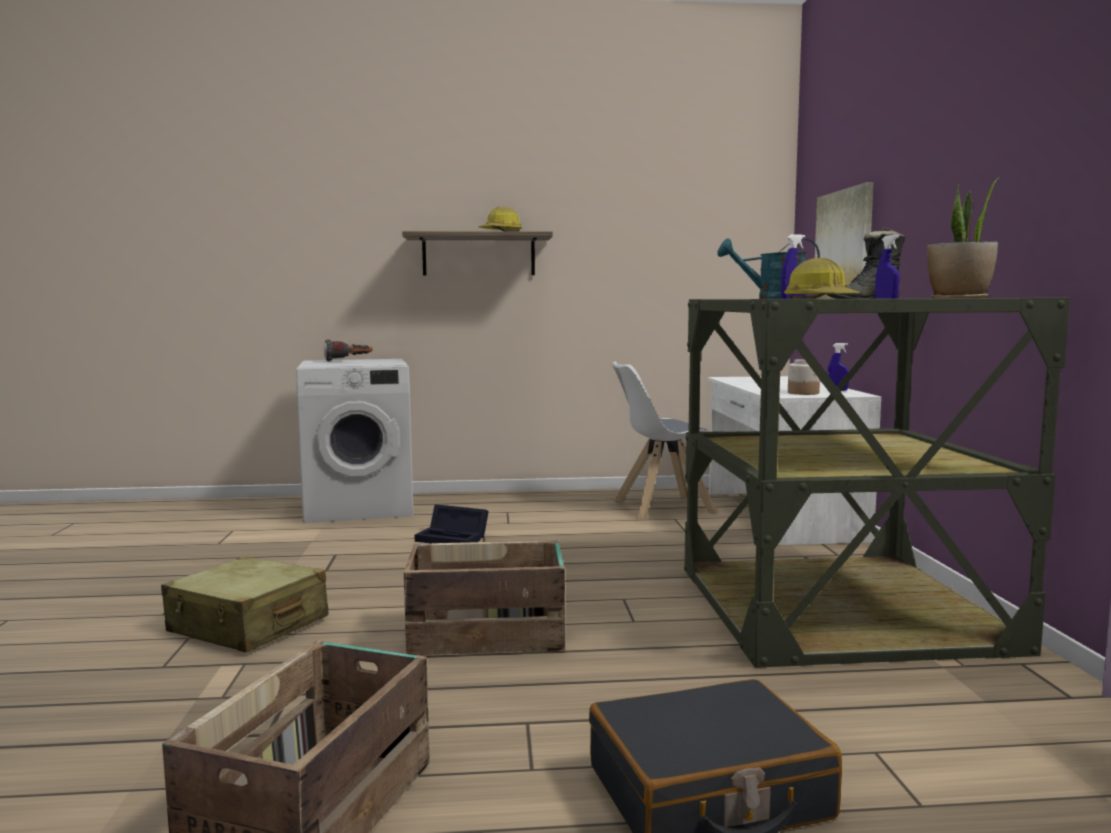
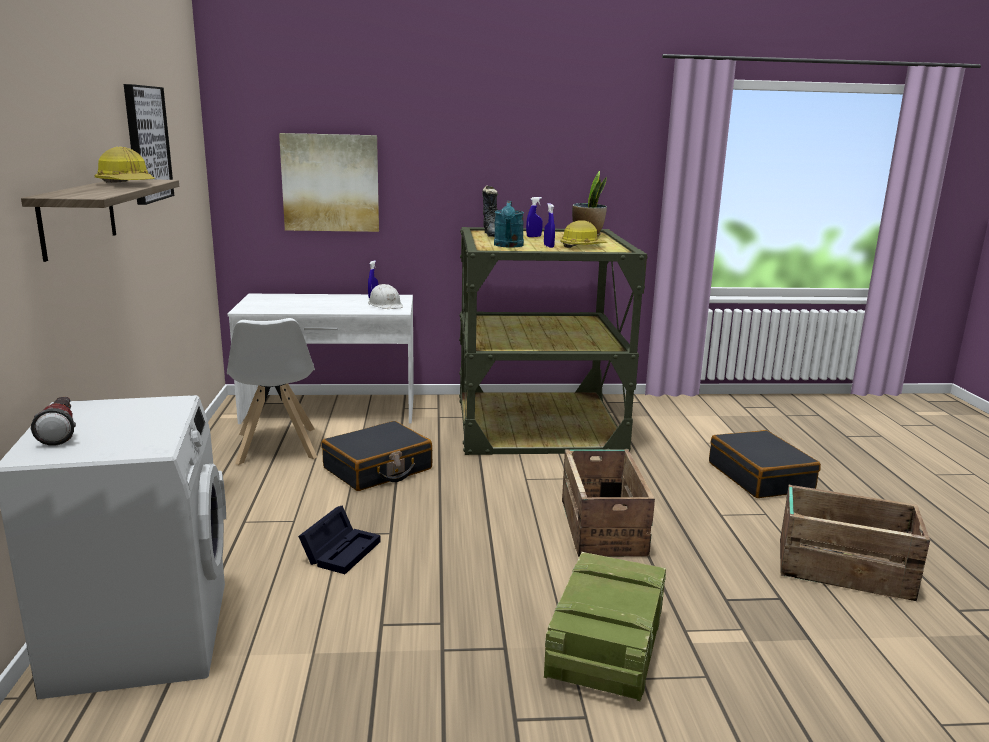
camera: 90 degrees left, 10 degrees up
beige suitcase [161,556,329,653] -> crate [544,552,666,701]
jar [788,359,820,395] -> white hard hat [368,284,403,309]
none -> picture [124,84,174,205]
none -> black suitcase [322,421,432,491]

